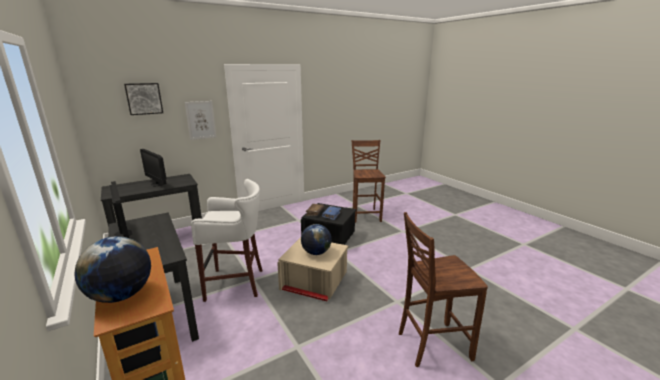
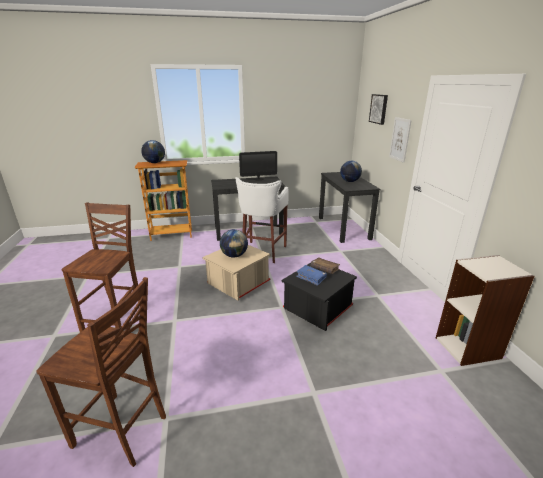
camera: 110 degrees right, 5 degrees up
monitor [140,149,167,186] -> globe [340,161,362,182]
brown chair [351,140,386,223] -> brown chair moved to [36,277,166,467]
none -> bookcase [436,255,535,366]

